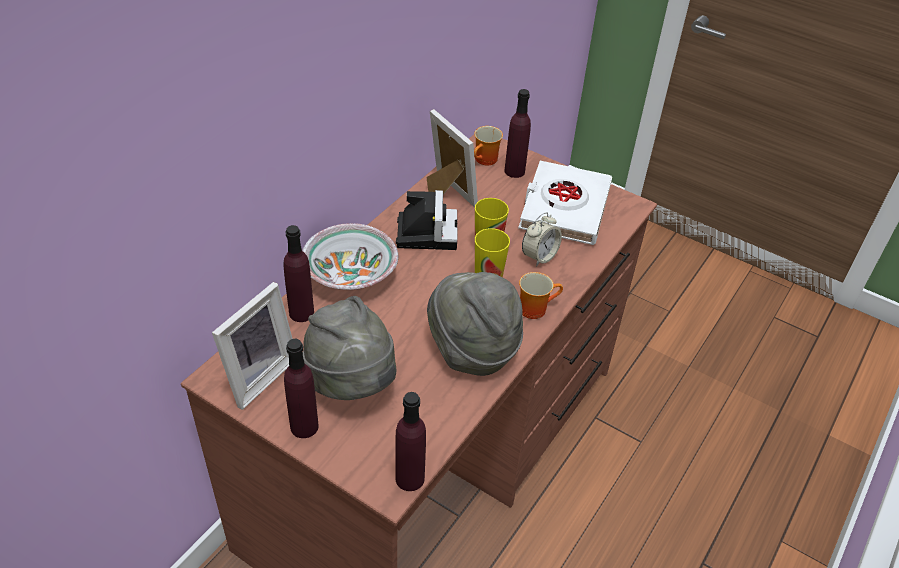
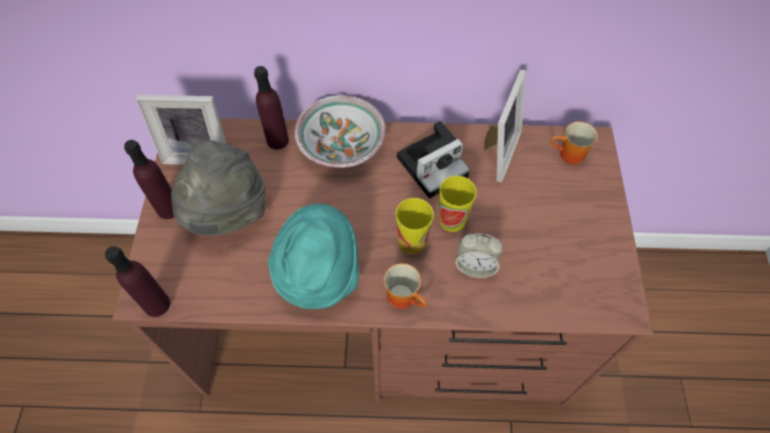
camera: 60 degrees right, 15 degrees up
grey hat [427,272,523,376] -> turquoise hat [268,204,359,309]
purple bottle [504,89,531,178] -> none
white book [518,161,612,245] -> none

